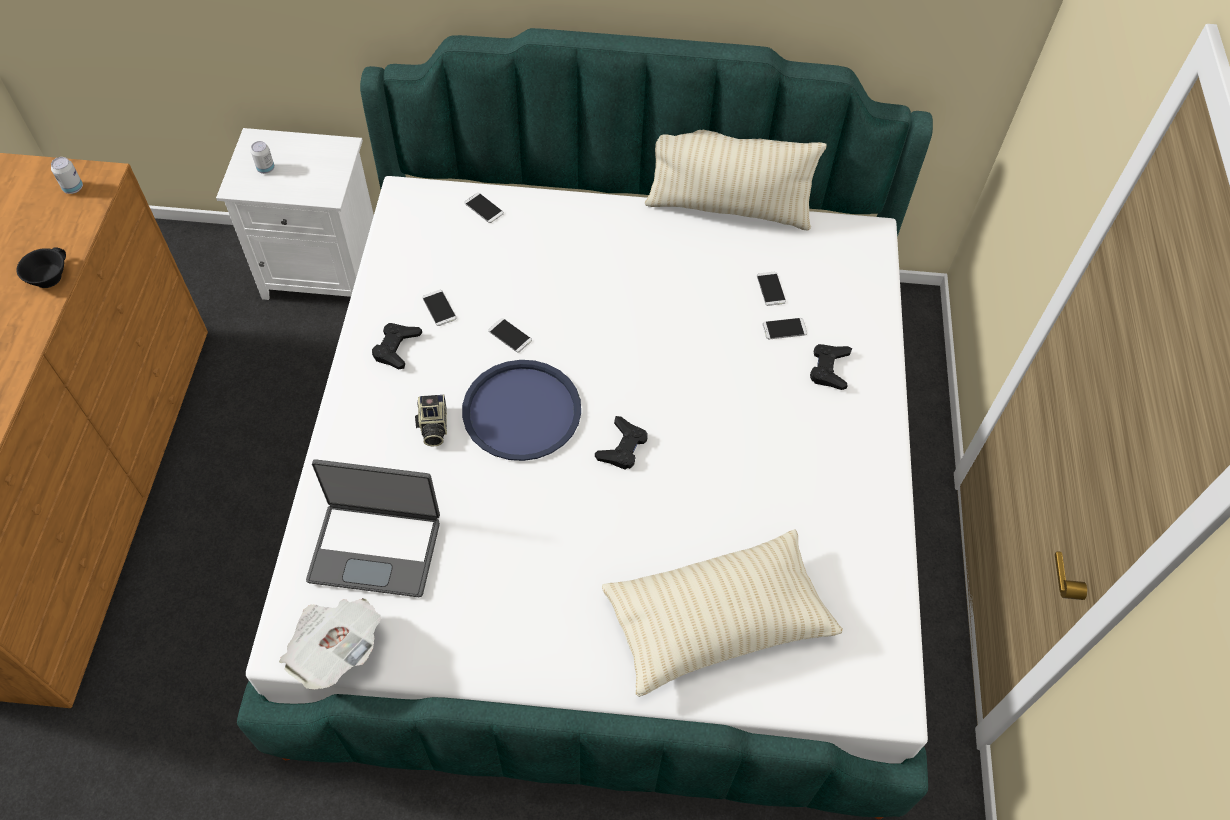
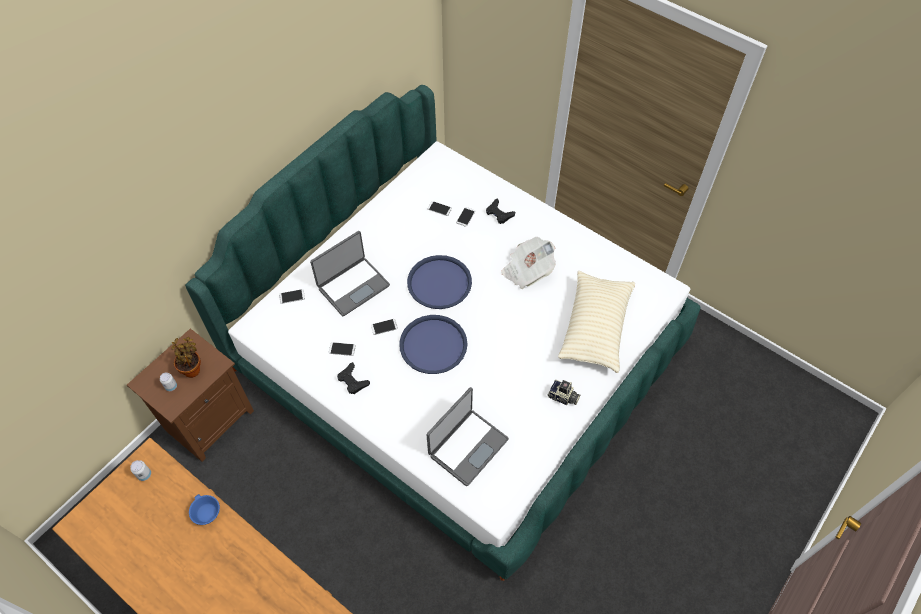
camera: 55 degrees left, 0 degrees up
black cup [17,247,66,288] -> blue cup [189,494,220,525]
white nightstand [216,128,374,300] -> brown nightstand [127,329,254,462]
newspaper [279,598,381,690] -> newspaper moved to [501,237,556,289]
camera [415,394,447,447] -> camera moved to [548,380,580,405]
black game controller [595,416,648,469] -> none
beige pillow [645,130,827,231] -> none
none -> potted plant [171,337,201,378]
none -> laptop [310,231,390,316]
none -> blue tray [407,255,472,309]

